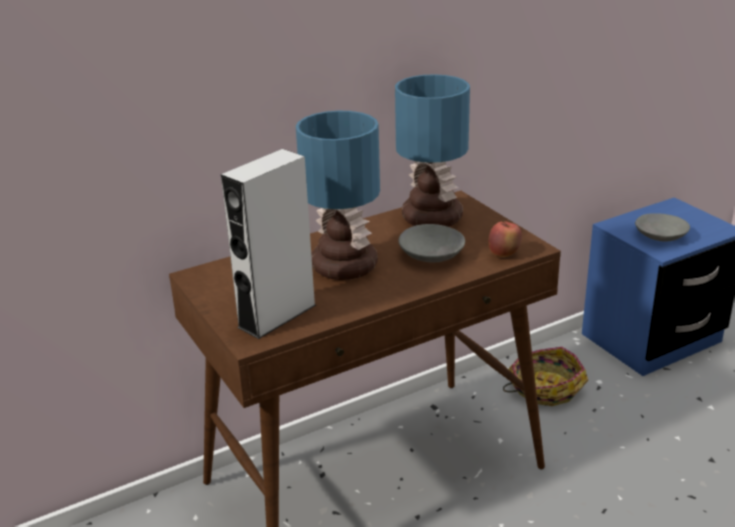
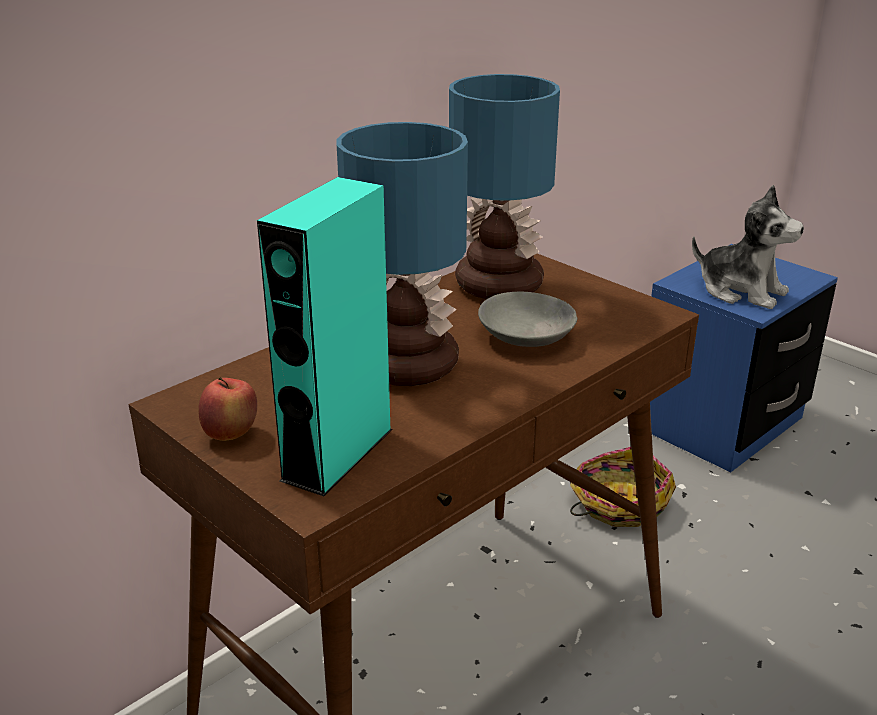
camera: 15 degrees left, 0 degrees up
grey speaker [221,149,316,339] -> turquoise speaker [257,177,393,496]
apple [488,220,522,257] -> apple moved to [198,376,257,441]
grey bowl [635,213,690,241] -> plush toy [692,185,804,309]

